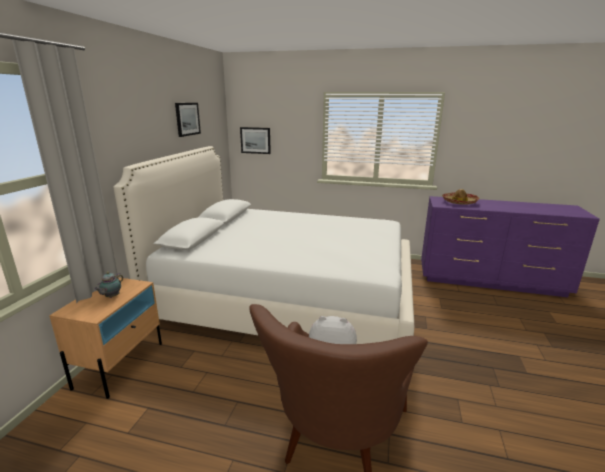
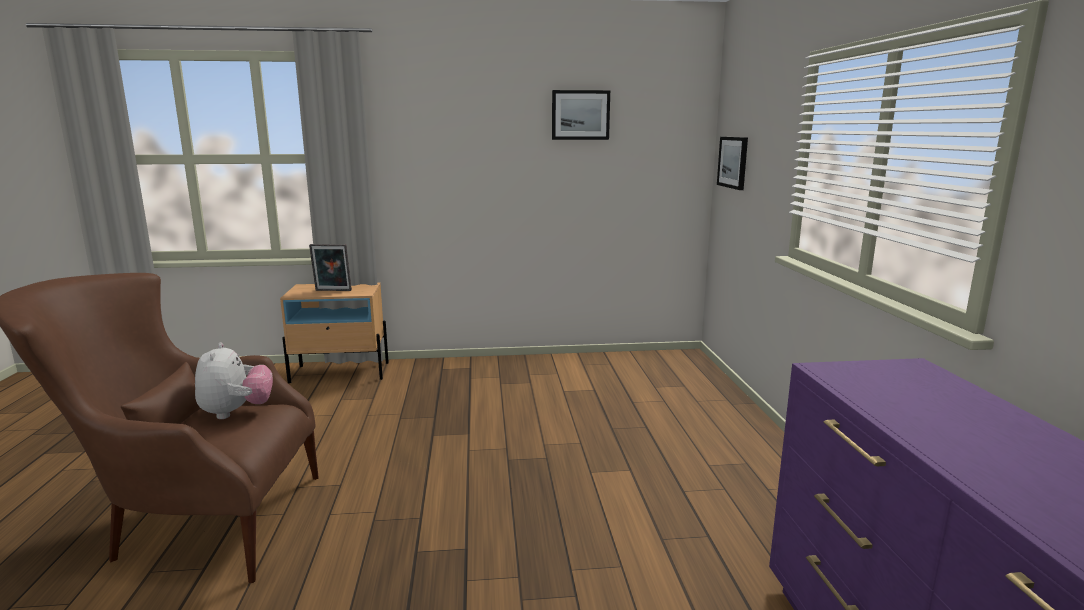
camera: 70 degrees right, 5 degrees down
teapot [94,272,123,298] -> picture frame [309,244,352,291]
white bed [114,146,414,344] -> none
hat [442,189,479,205] -> none

